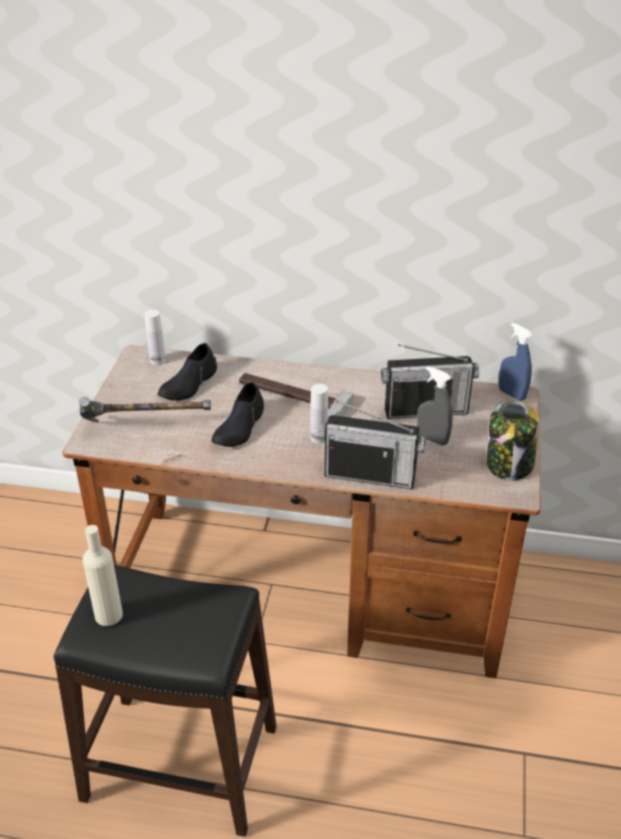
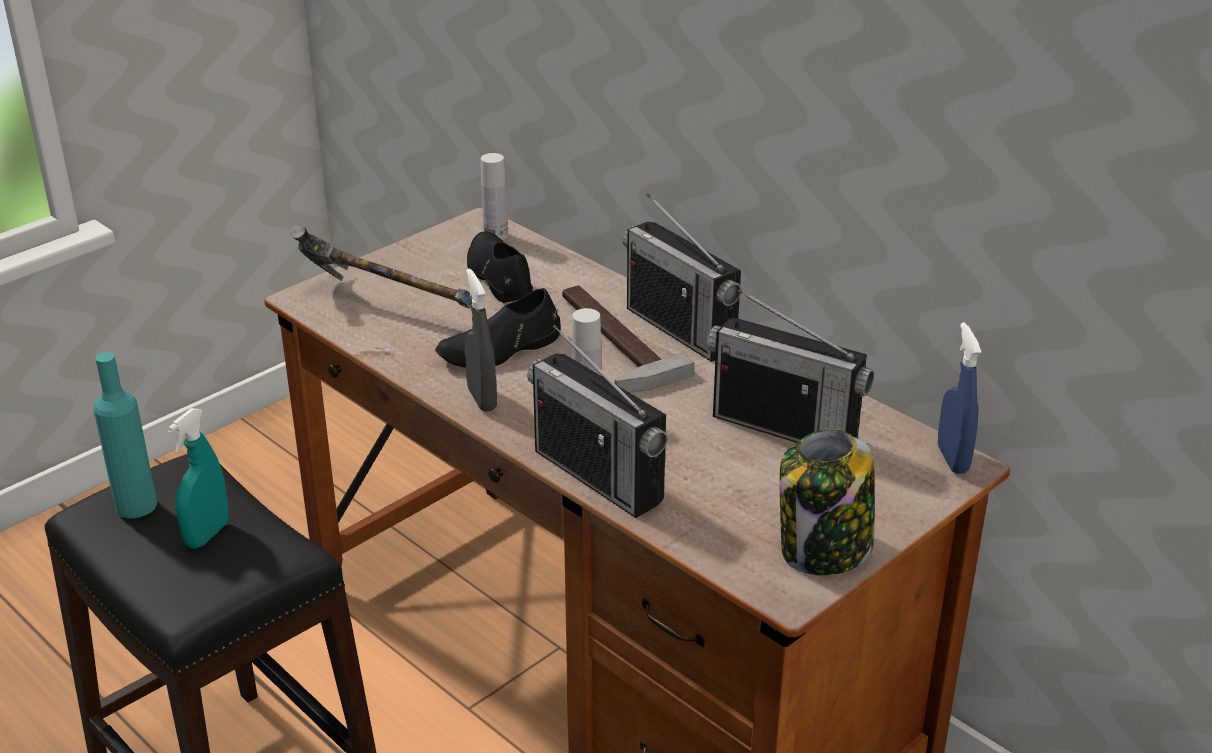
camera: 35 degrees right, 5 degrees down
beige bottle [82,525,123,626] -> turquoise bottle [93,352,157,518]
black shoe [157,343,217,401] -> black shoe turned 90 degrees clockwise [467,232,533,303]
grey spray bottle [417,366,453,446] -> grey spray bottle moved to [465,268,497,412]
none -> turquoise spray bottle [167,408,229,548]
none -> radio [622,193,741,362]

